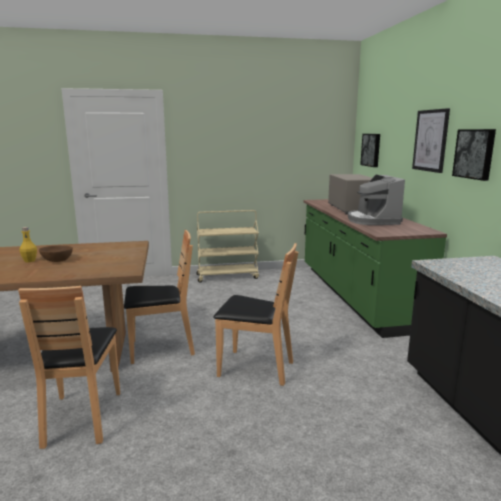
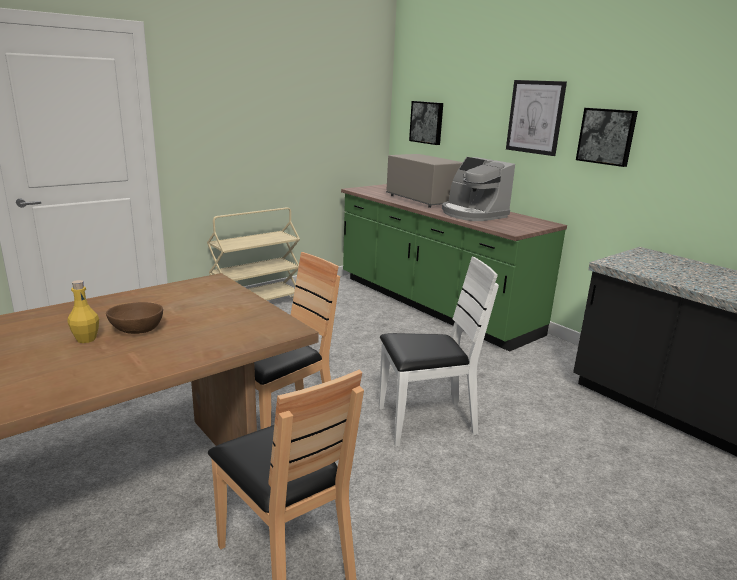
camera: 30 degrees left, 5 degrees up
brown chair [213,243,298,386] -> white chair [379,257,499,446]

